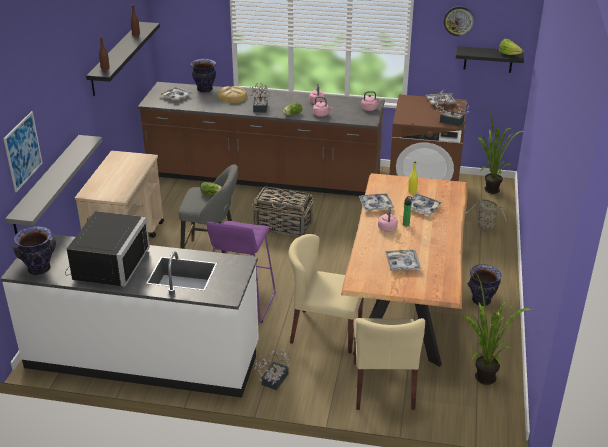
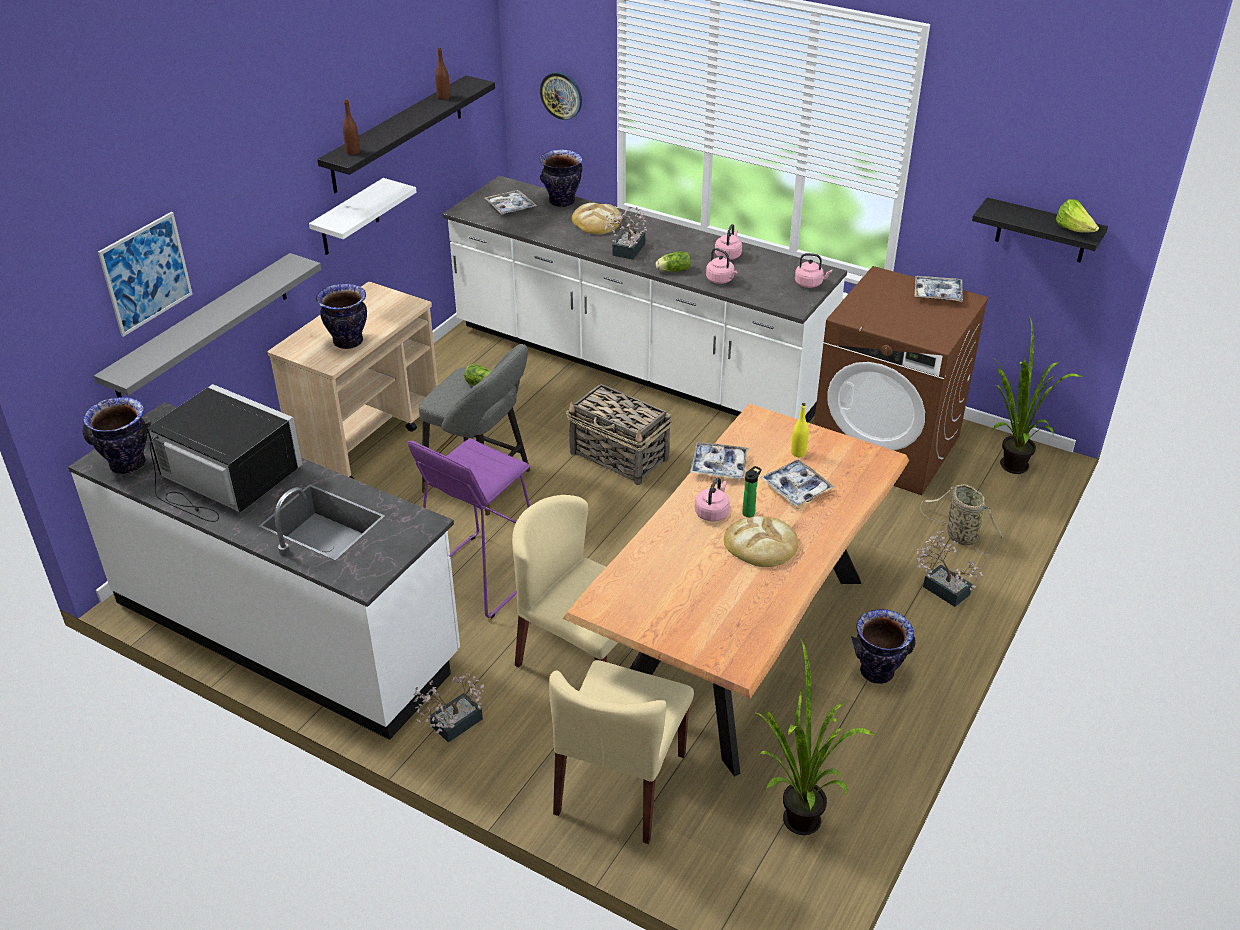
camera: 20 degrees right, 5 degrees up
black microwave [65,211,150,287] -> black microwave turned 90 degrees counterclockwise [147,384,302,522]
brown counter [138,82,385,196] -> white counter [443,176,847,423]
tray [385,250,422,270] -> none
potted plant [435,89,470,127] -> potted plant moved to [916,531,984,607]
wall clock [444,6,474,36] -> wall clock moved to [540,72,582,120]
none -> white shelf [309,178,417,255]
none -> vase [316,284,367,349]
none -> bread [724,516,798,567]

